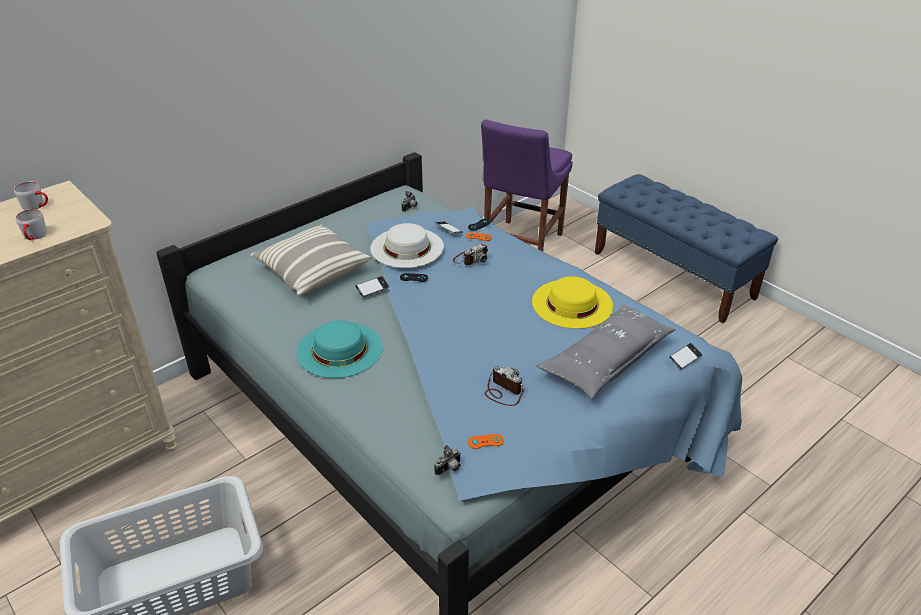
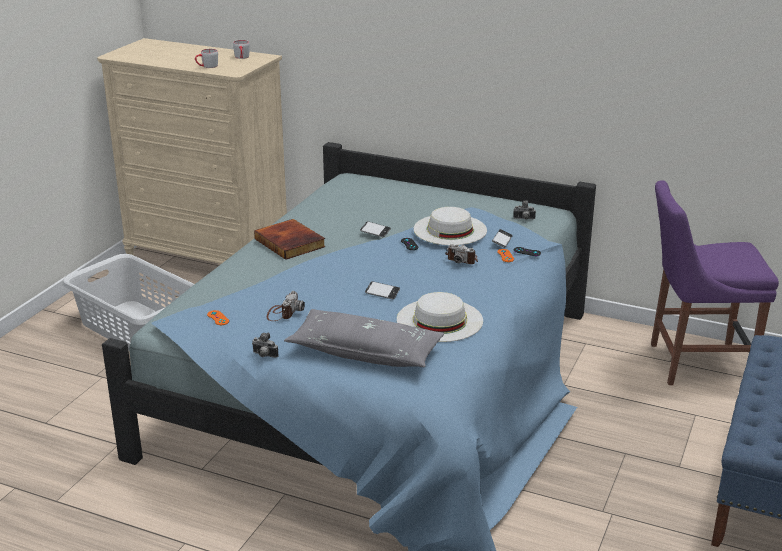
camera: 65 degrees right, 10 degrees down
pillow [251,224,371,295] -> none
turquoise hat [296,320,383,378] -> book [254,219,326,260]
camera [434,445,461,475] -> camera moved to [252,332,279,358]
yellow hat [532,277,613,329] -> white hat [397,292,483,342]
phone [669,343,702,370] -> phone moved to [365,281,400,299]

